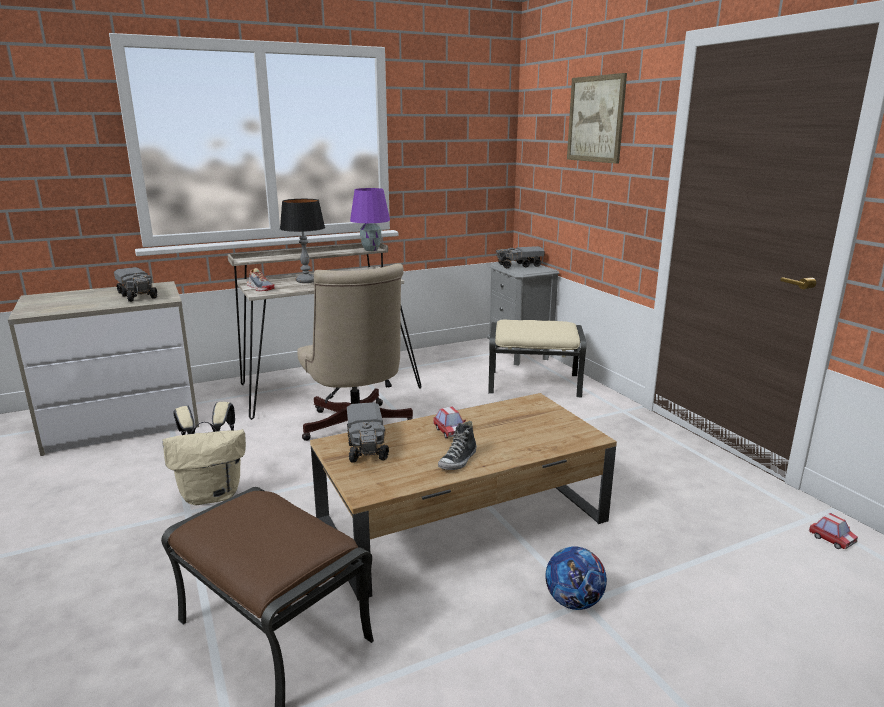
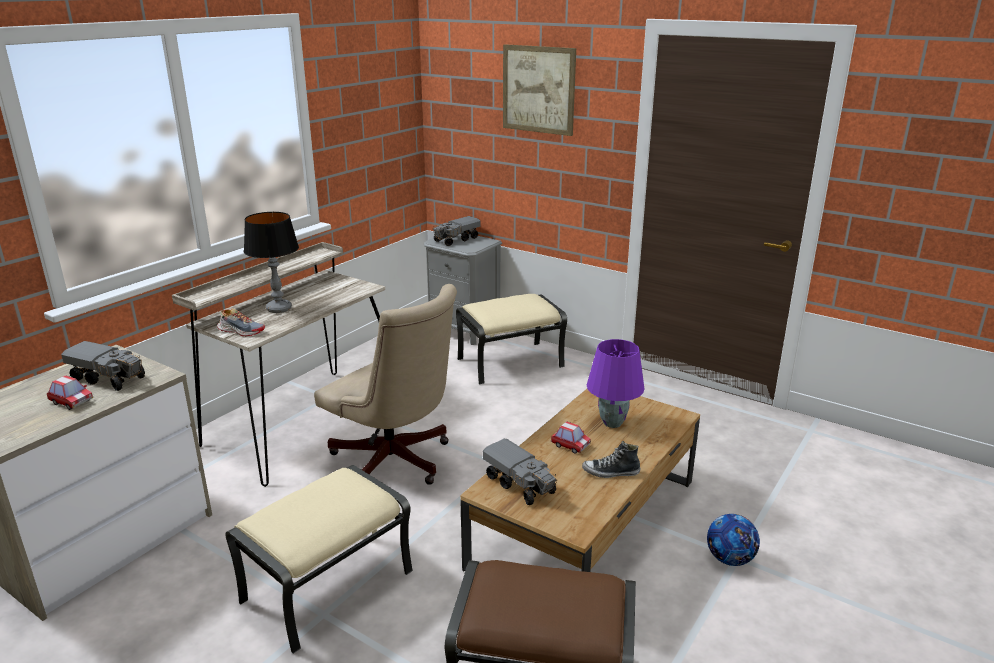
camera: 30 degrees left, 5 degrees up
beige backpack [162,402,246,505] -> beige ottoman [225,465,413,654]
purple table lamp [350,188,390,251] -> purple table lamp moved to [587,339,644,428]
shoe [438,421,477,470] -> shoe turned 90 degrees clockwise [582,441,641,478]
toy car [809,513,858,550] -> toy car moved to [47,375,93,410]

